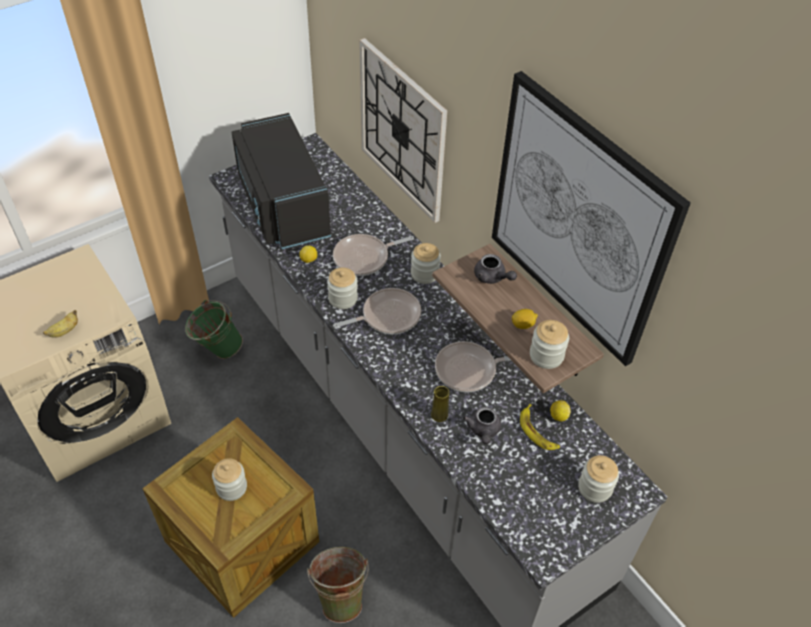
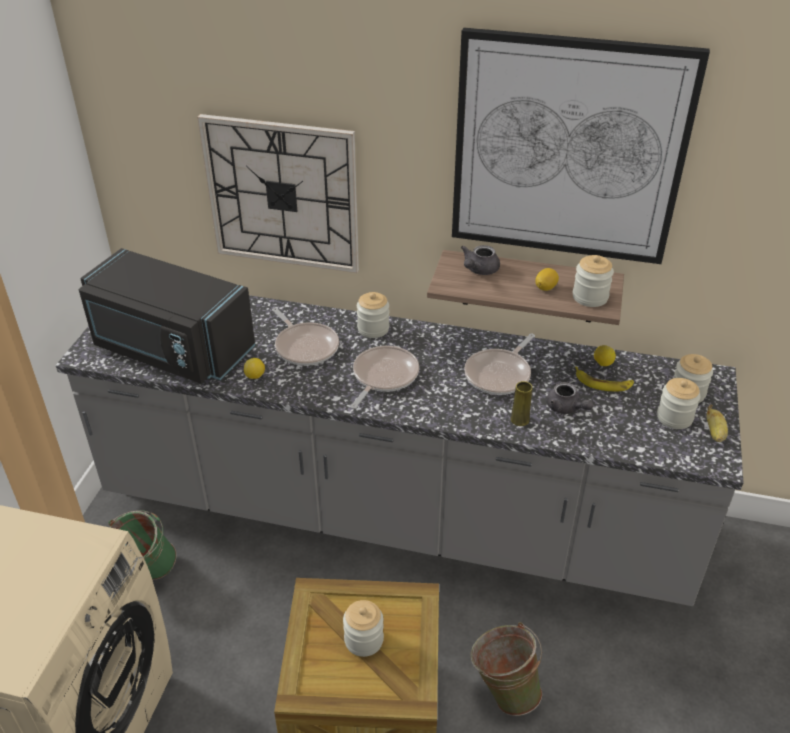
camera: 40 degrees left, 10 degrees down
banana [43,310,78,338] -> banana moved to [706,404,728,442]
jar [327,267,358,309] -> jar moved to [657,378,700,429]
frying pan [333,234,414,276] -> frying pan turned 60 degrees counterclockwise [272,308,339,366]
grey teapot [474,254,517,284] -> grey teapot turned 120 degrees clockwise [461,245,500,275]

